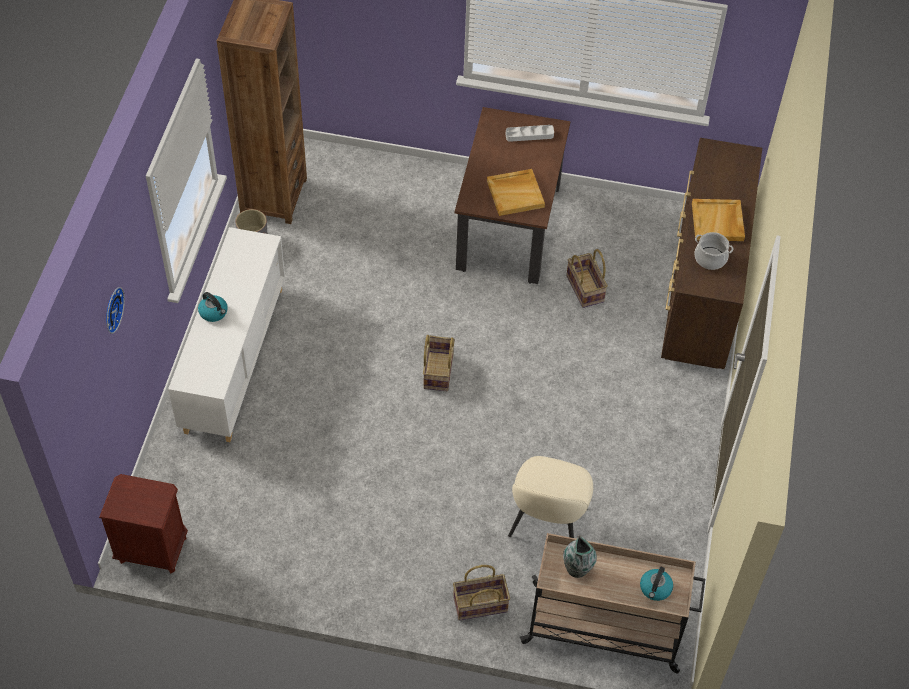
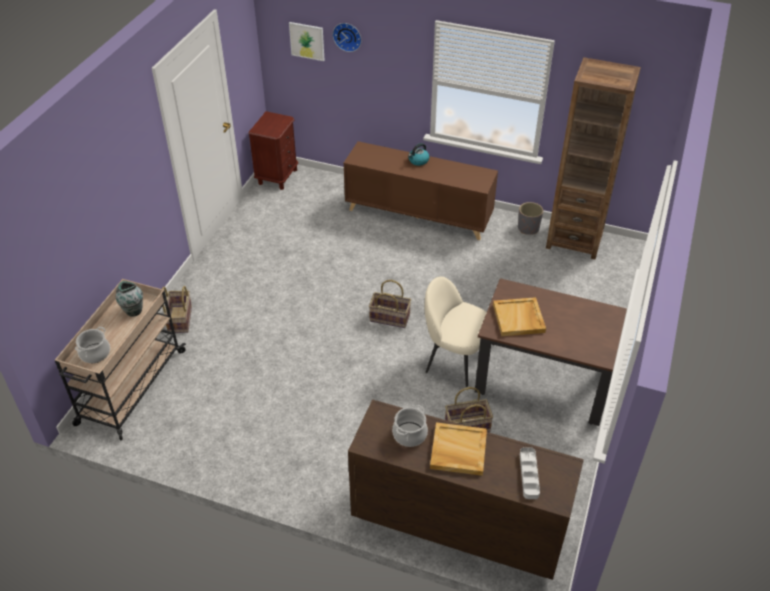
camera: 100 degrees right, 10 degrees down
white cabinet [168,227,285,442] -> brown cabinet [344,141,498,240]
grey tray [506,125,554,142] -> grey tray moved to [520,447,540,499]
beige chair [508,456,593,538] -> beige chair moved to [425,276,487,387]
kettle [640,567,673,601] -> cooking pot [75,327,110,363]
none -> picture [289,22,324,61]

